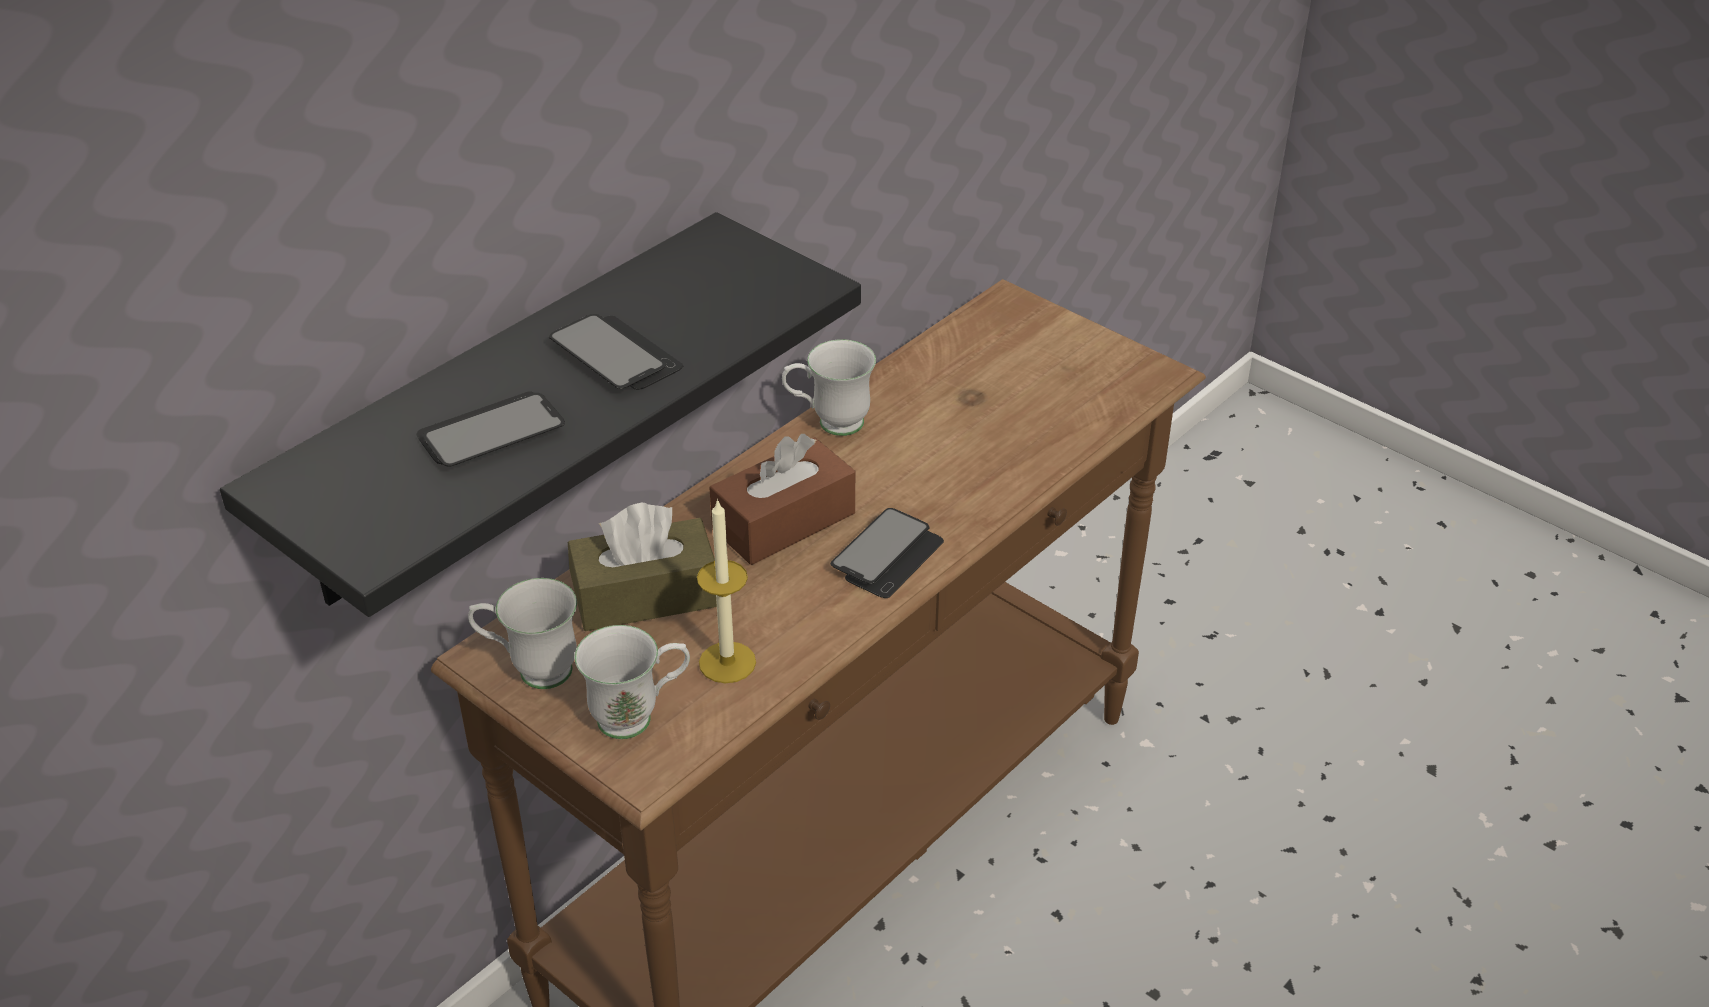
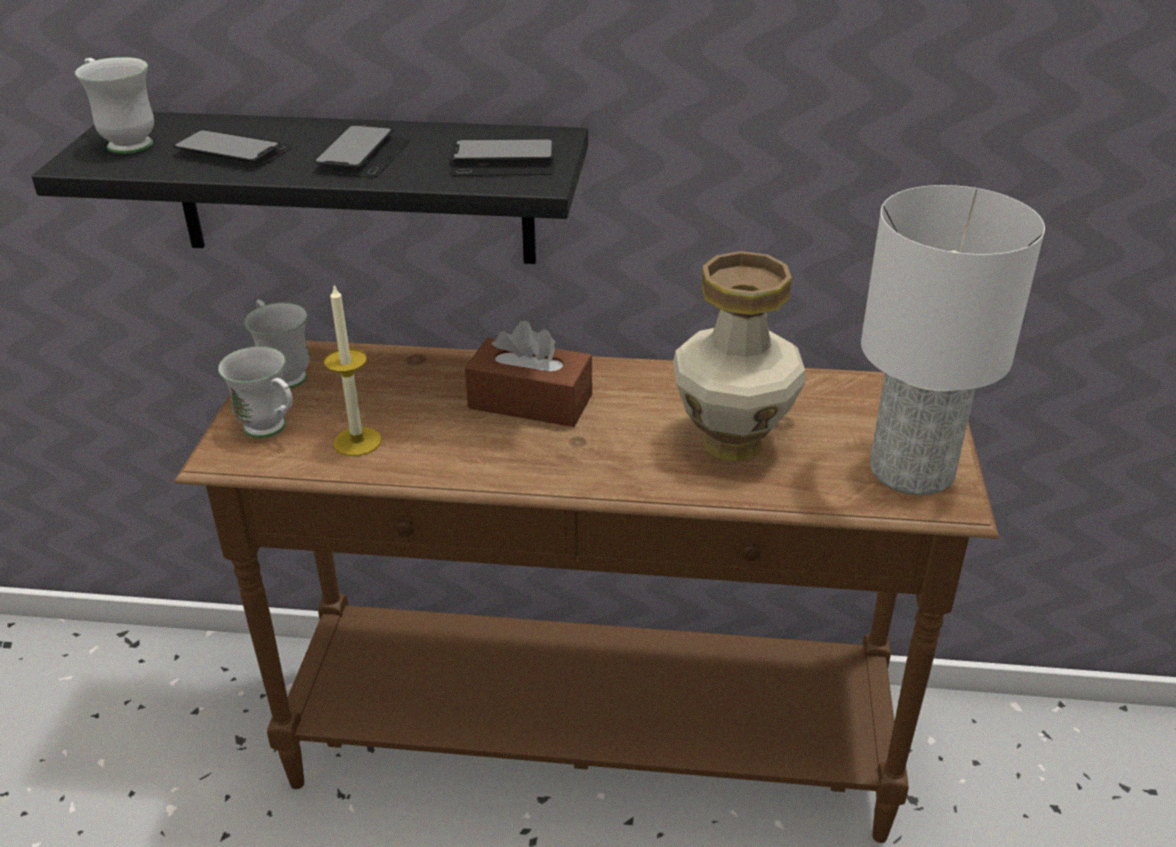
camera: 55 degrees right, 5 degrees down
brown tissue box [568,503,717,631] -> none
white mug [782,339,876,436] -> white mug moved to [75,57,154,154]
phone [830,508,944,598] -> phone moved to [450,139,555,176]
none -> vase [673,251,806,462]
none -> white table lamp [861,185,1045,495]

